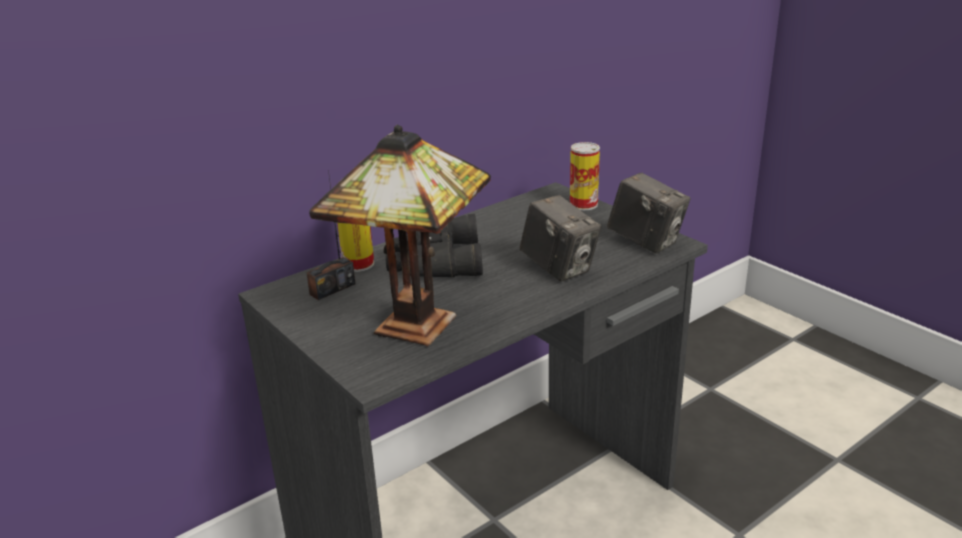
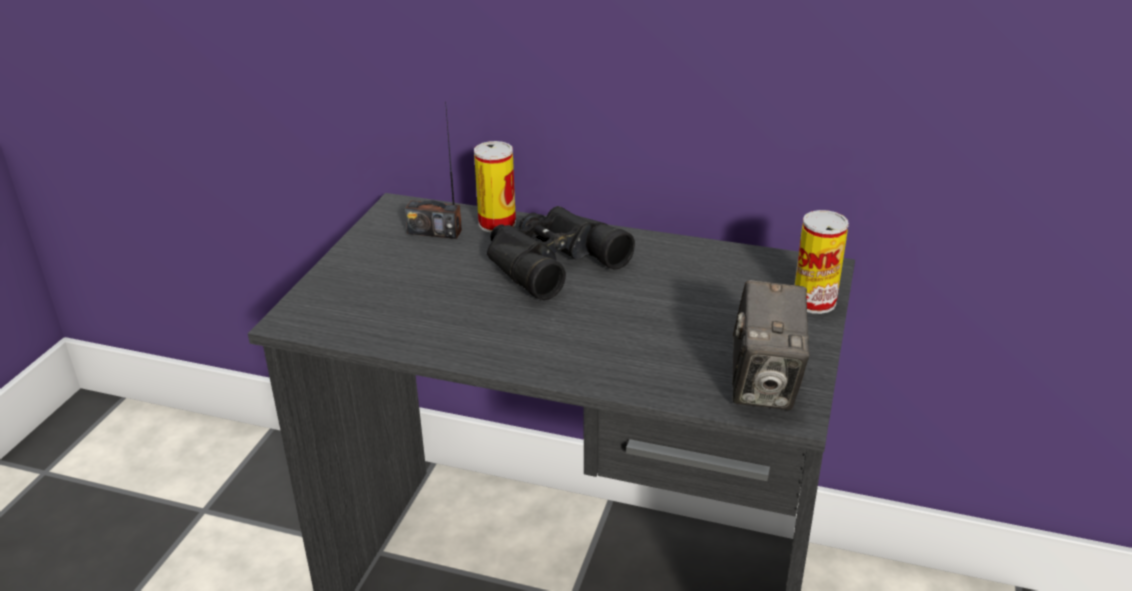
camera: 55 degrees right, 5 degrees up
table lamp [309,125,491,347] -> none
camera [520,195,601,282] -> none

